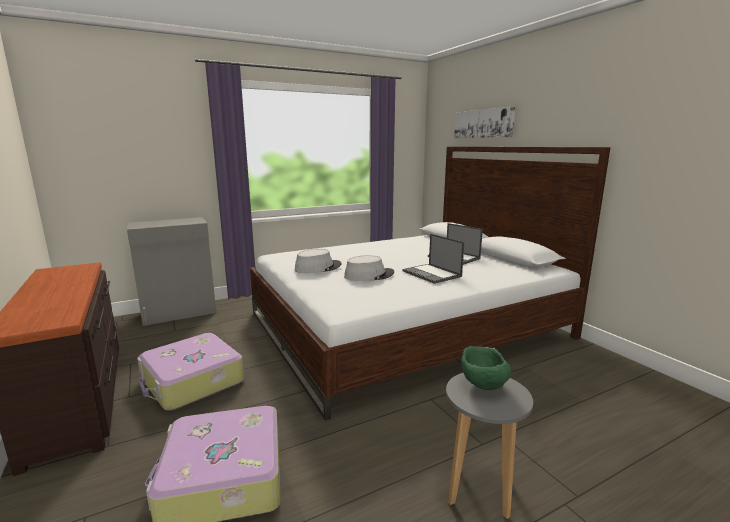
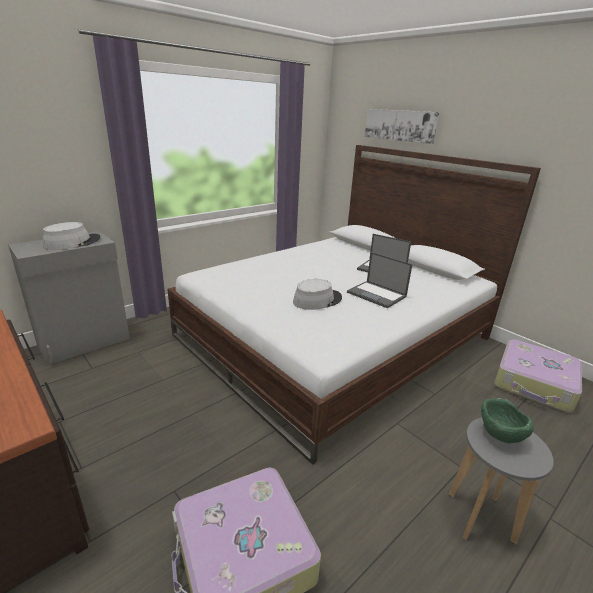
camera: 15 degrees left, 10 degrees up
suitcase [137,333,244,410] -> suitcase moved to [494,340,582,412]
grey hat [295,249,342,273] -> grey hat moved to [43,222,100,250]

